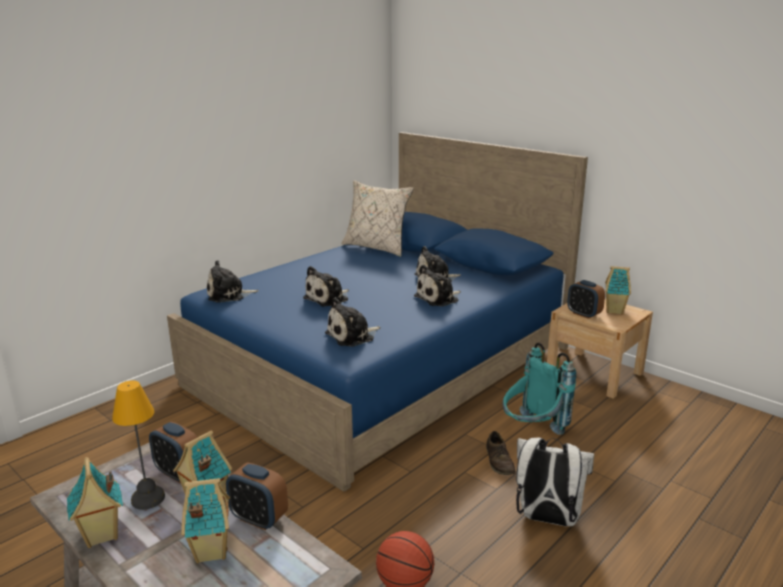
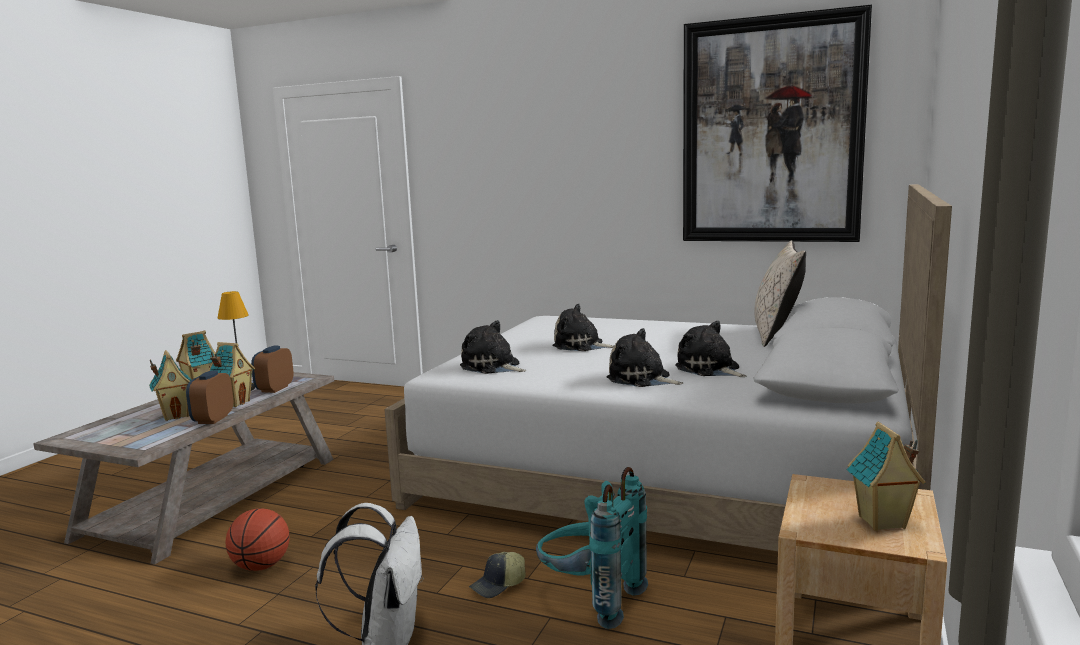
camera: 70 degrees right, 10 degrees down
blue bed [167,132,588,492] -> white bed [384,184,952,551]
plush toy [207,260,259,302] -> none
brown shoe [486,431,516,475] -> cap [469,552,526,598]
alarm clock [567,280,605,319] -> none
none -> picture [683,5,872,242]

